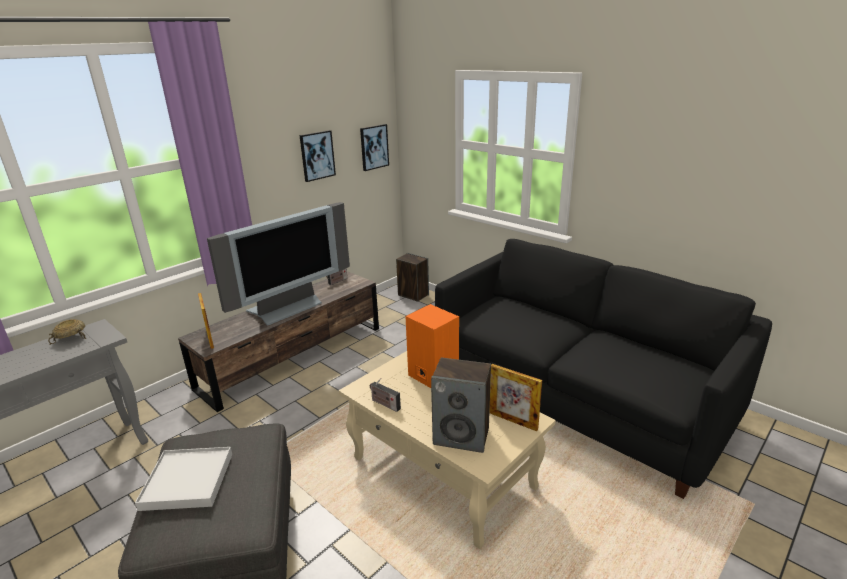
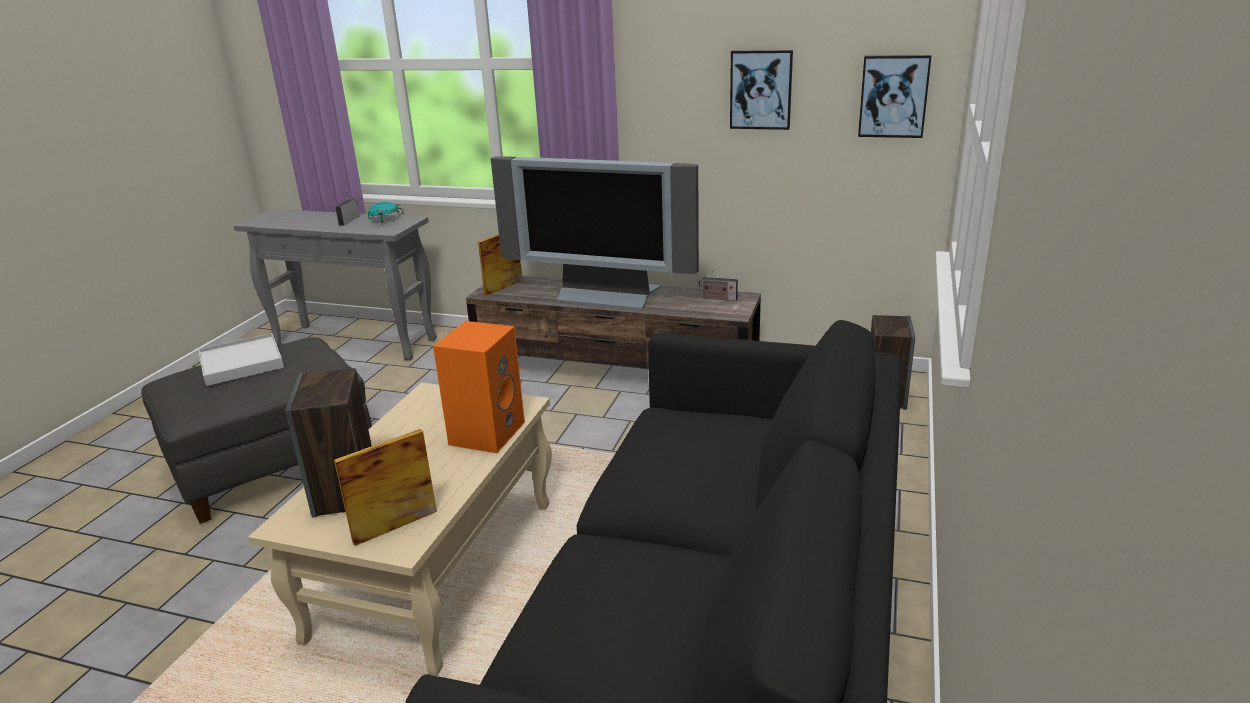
camera: 65 degrees right, 0 degrees up
beige bowl [48,319,87,345] -> turquoise bowl [368,202,404,224]
radio [370,378,401,412] -> radio moved to [335,191,359,226]
picture frame [489,364,542,431] -> picture frame turned 45 degrees clockwise [334,429,437,546]

